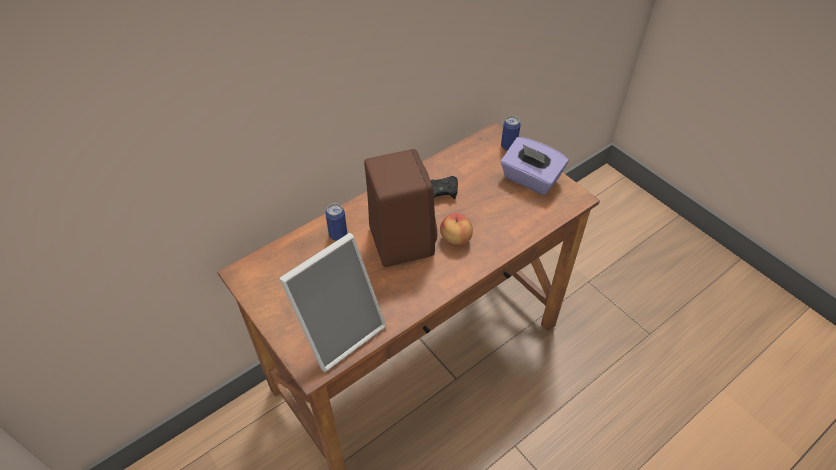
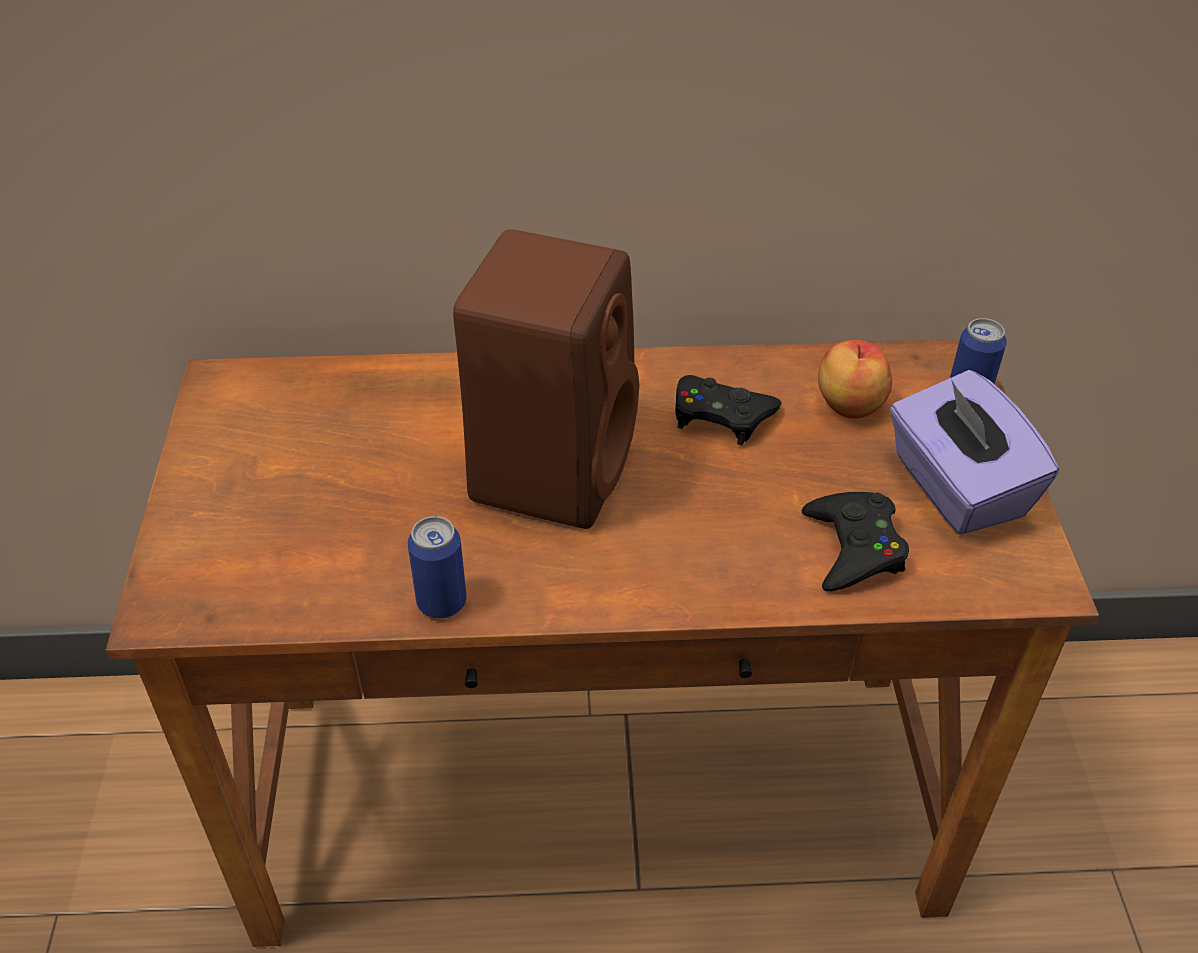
camera: 35 degrees right, 5 degrees down
picture frame [279,233,386,372] -> none
can [325,203,347,241] -> can moved to [408,516,467,619]
apple [440,213,473,246] -> apple moved to [818,340,892,419]
none -> black game controller [802,492,909,591]

